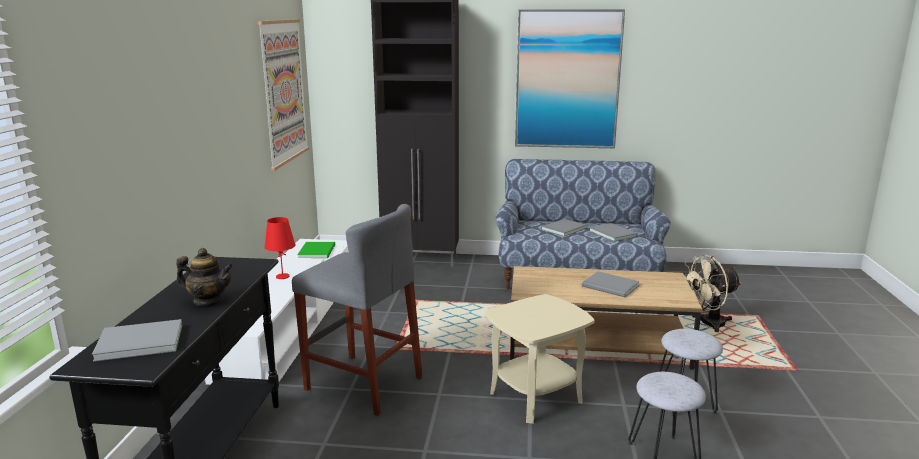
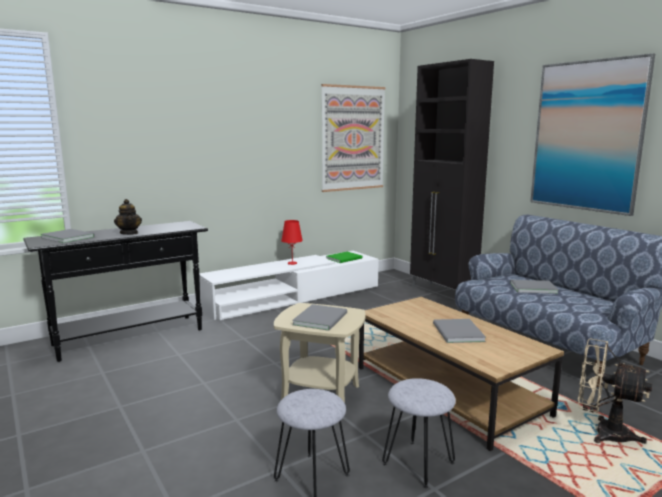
camera: 50 degrees right, 5 degrees down
grey stool [292,204,423,416] -> none
grey book [590,223,638,242] -> grey book moved to [292,304,347,331]

